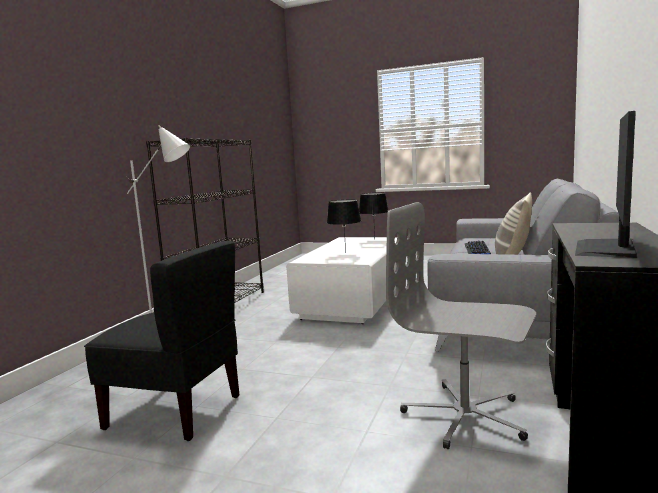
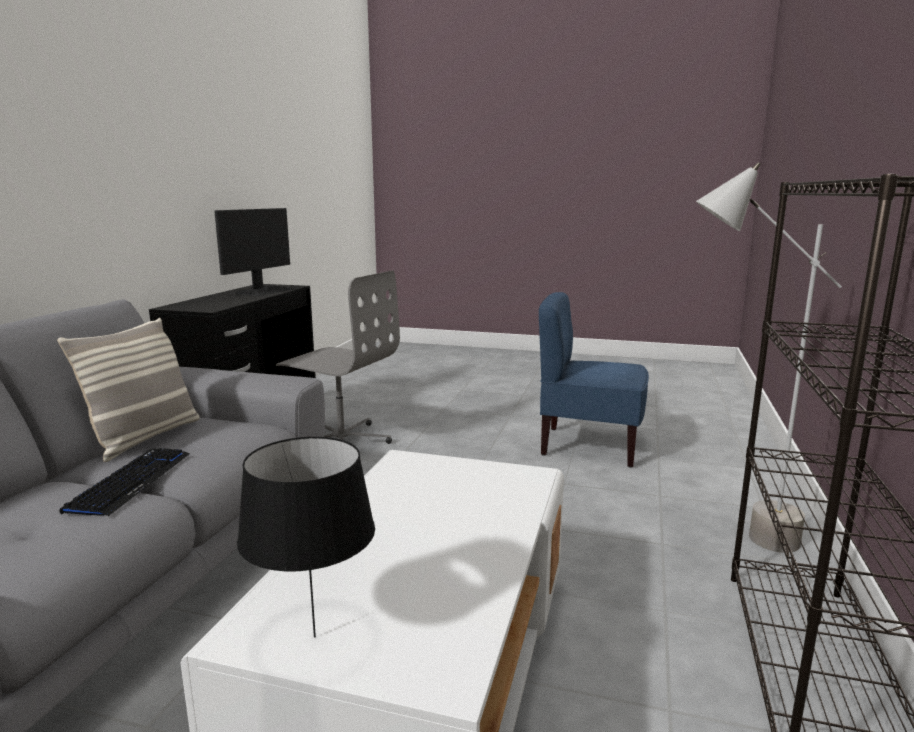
camera: 175 degrees right, 5 degrees up
black chair [84,241,240,441] -> blue chair [539,292,649,468]
black table lamp [327,199,361,253] -> none

